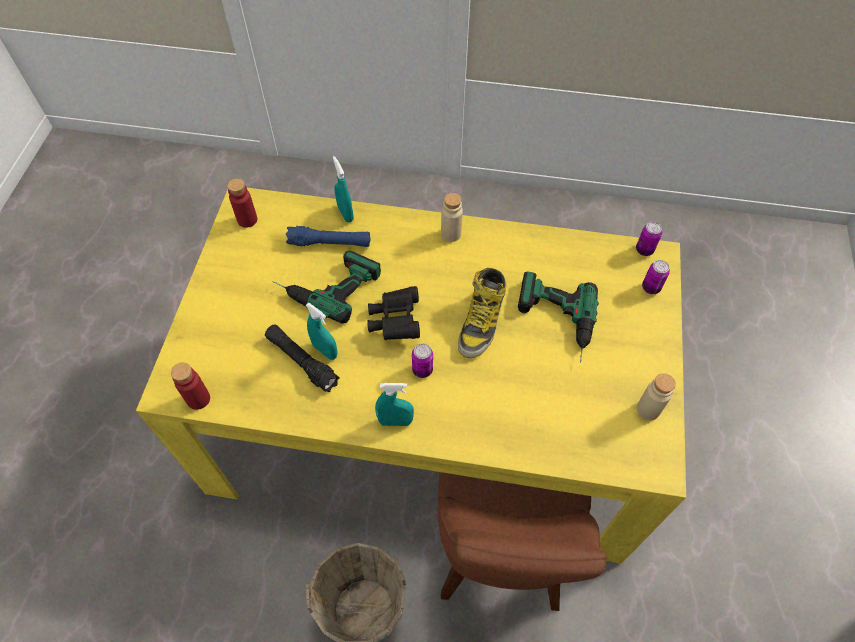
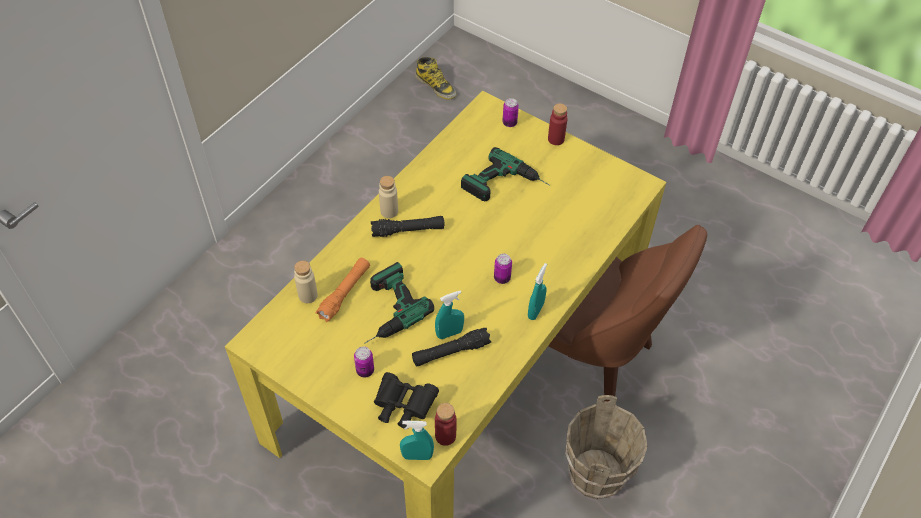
camera: 65 degrees left, 5 degrees down
red bottle [227,178,257,228] -> red bottle moved to [548,103,567,145]
blue flashlight [286,226,370,247] -> orange flashlight [316,258,370,322]
turquoise spray bottle [332,156,354,223] -> turquoise spray bottle moved to [400,421,434,460]
black binoculars [367,286,420,340] -> black binoculars moved to [374,372,439,429]
boot [458,268,507,358] -> boot moved to [415,57,456,100]
can [636,222,662,256] -> can moved to [354,347,374,377]
beige bottle [637,373,676,420] -> beige bottle moved to [294,260,318,303]
none -> black flashlight [371,216,445,237]

